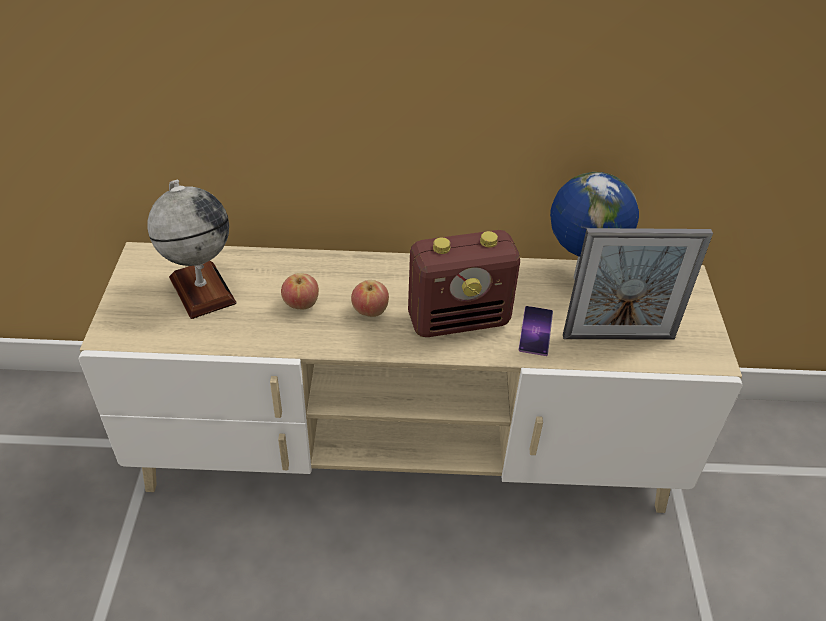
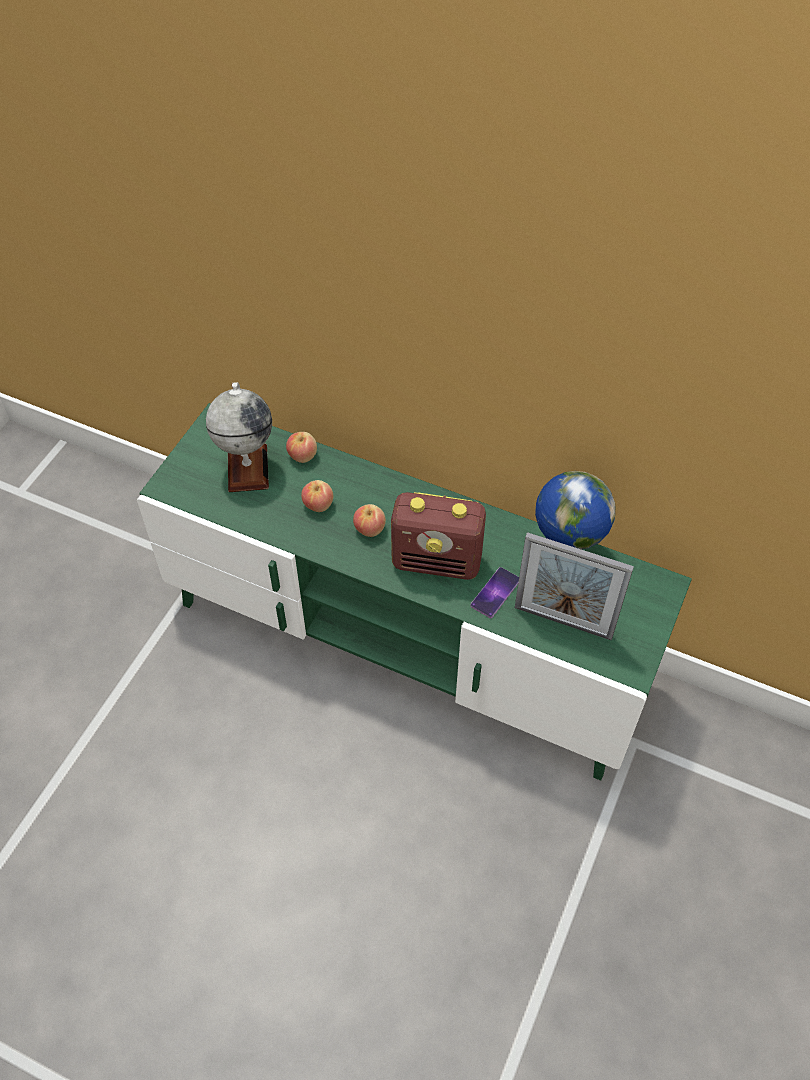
camera: 25 degrees right, 10 degrees up
beige tv stand [79,242,743,513] -> green tv stand [137,403,692,781]
none -> apple [286,432,317,463]

